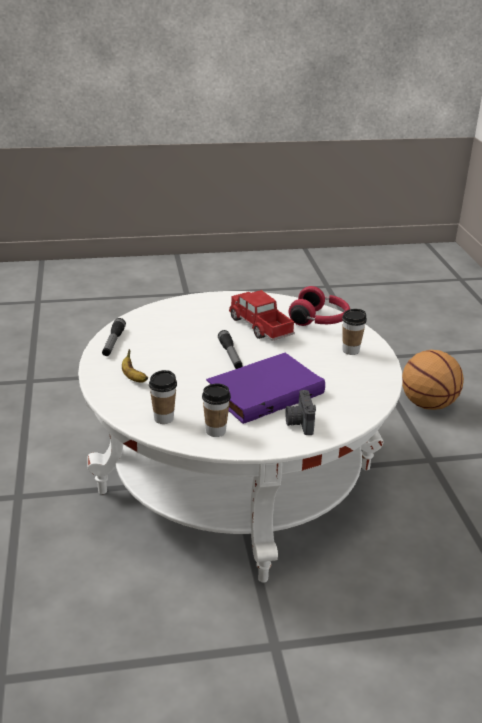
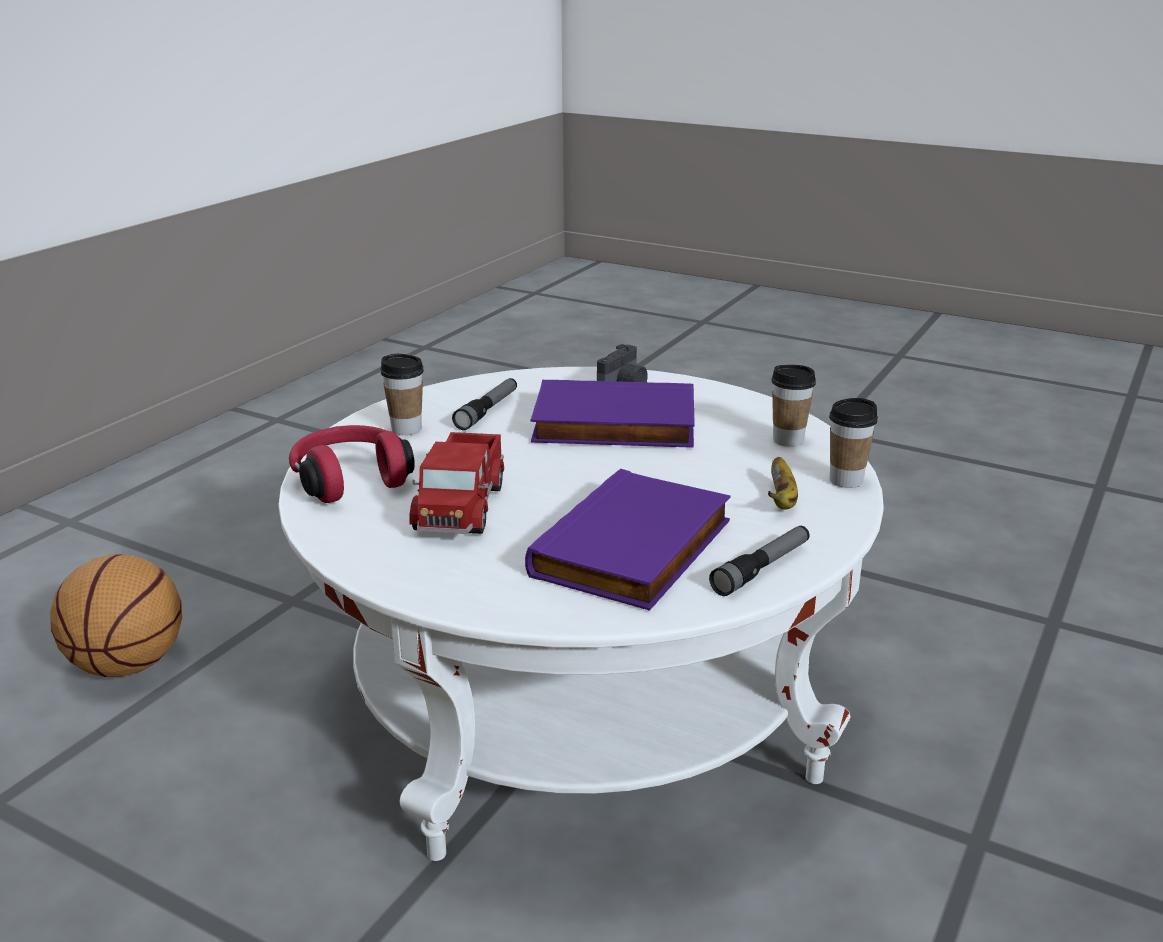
camera: 140 degrees left, 5 degrees down
cup [202,383,231,437] -> cup moved to [829,398,878,488]
flashlight [218,330,243,369] -> flashlight moved to [452,378,517,430]
none -> purple book [525,469,731,611]

